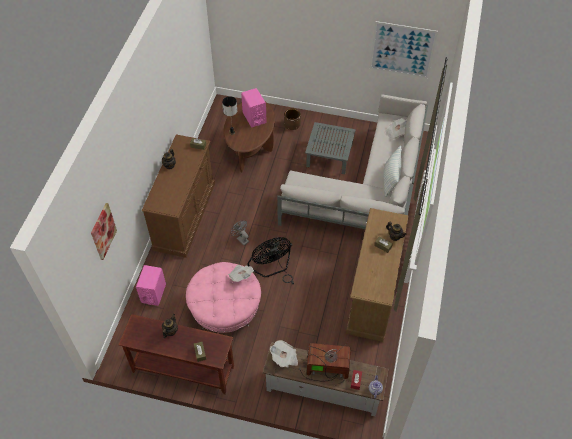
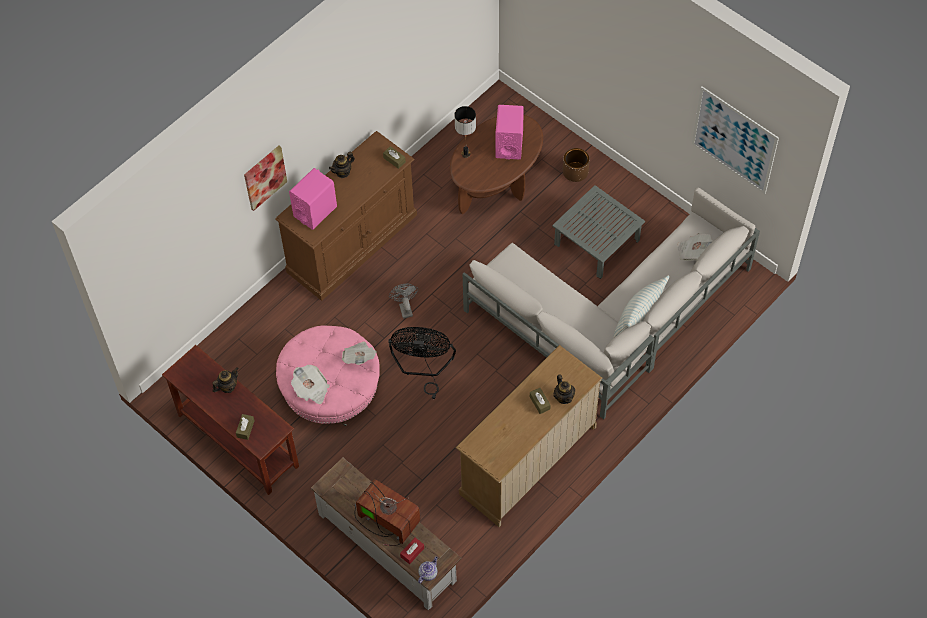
camera: 30 degrees right, 5 degrees up
picture [91,203,117,260] -> picture moved to [244,146,287,211]
pink speaker [136,265,166,306] -> pink speaker moved to [289,168,337,230]
newspaper [270,340,298,368] -> newspaper moved to [291,365,330,404]

